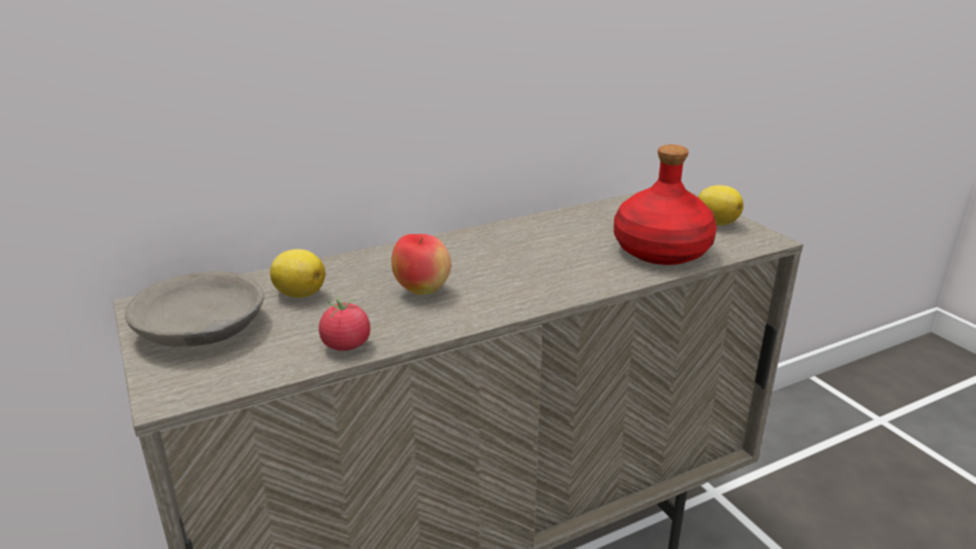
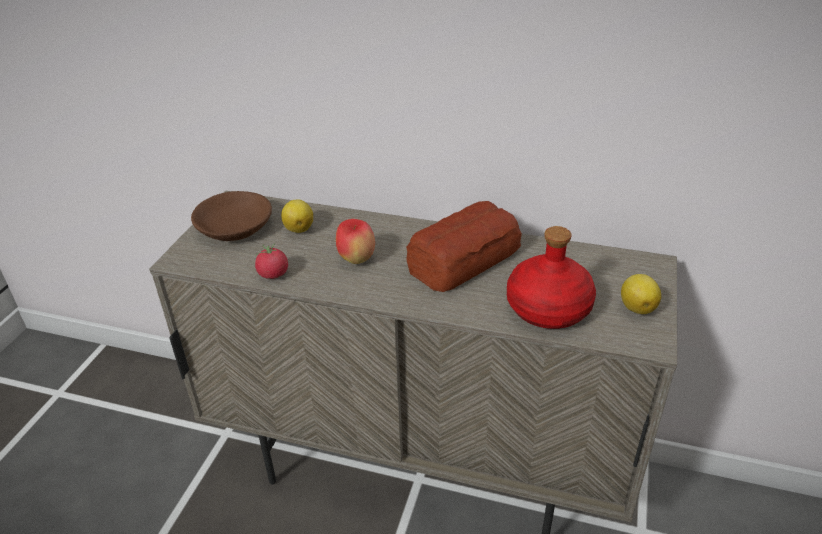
camera: 45 degrees right, 10 degrees up
grey bowl [125,271,264,347] -> brown bowl [191,191,272,241]
none -> bread [406,201,522,292]

